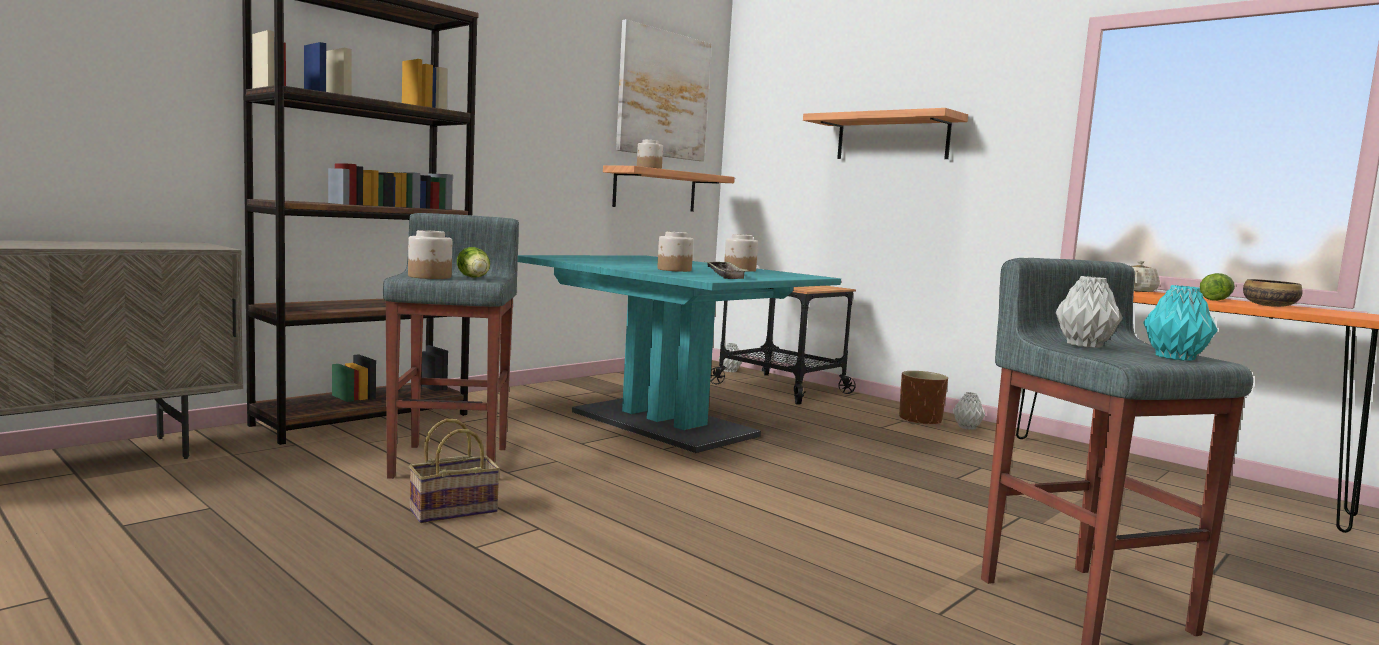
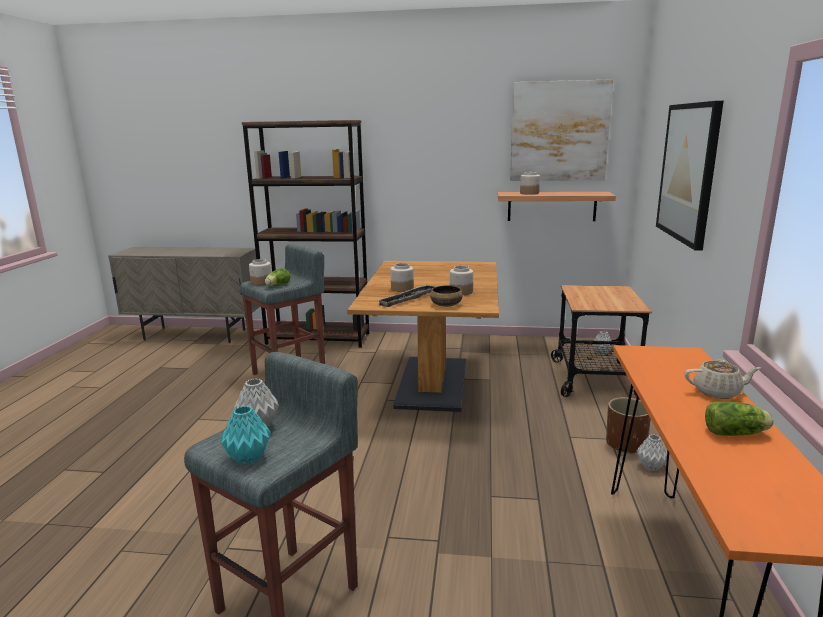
camera: 55 degrees right, 10 degrees up
basket [409,419,500,523] -> none
turquoise dining table [518,255,841,453] -> brown dining table [347,261,499,412]
shelf [803,108,968,159] -> picture [656,101,724,251]
bowl [1243,279,1303,307] -> bowl moved to [430,286,462,307]

